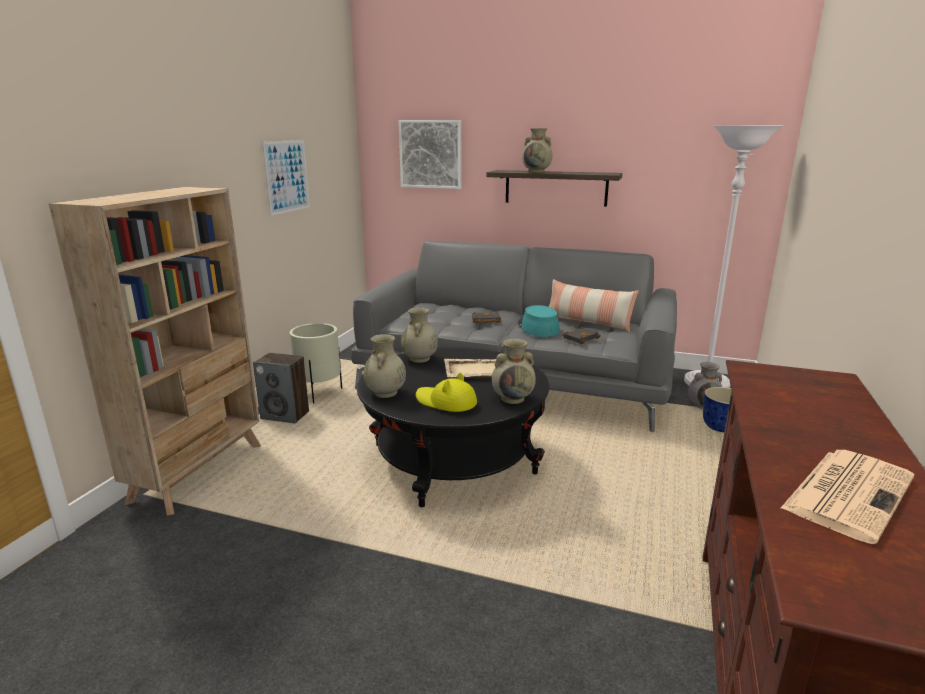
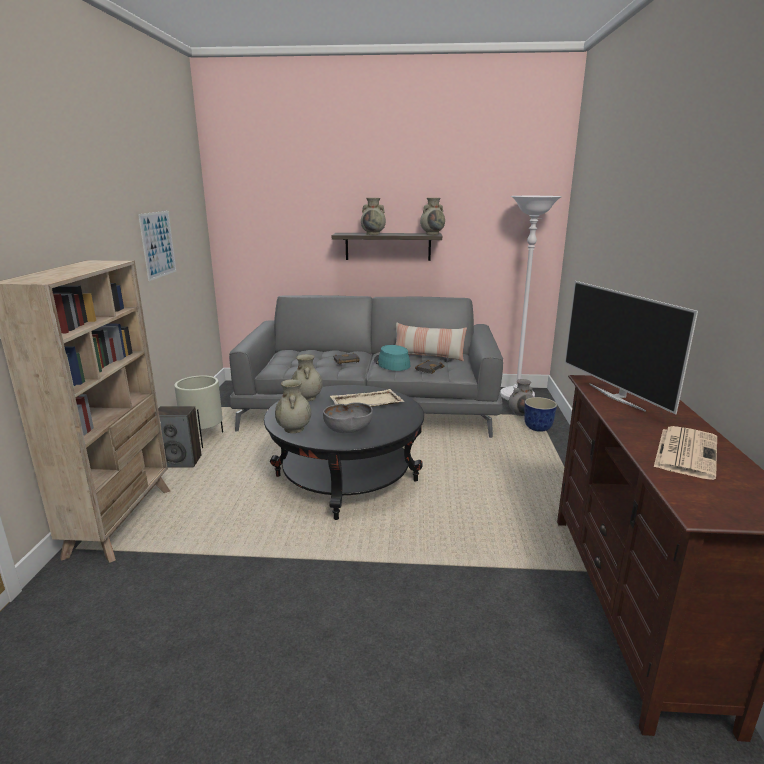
camera: 15 degrees left, 0 degrees up
picture [398,120,461,189] -> none
yellow hat [416,373,477,412] -> grey bowl [323,402,373,433]
beige vase [492,339,536,404] -> beige vase moved to [420,198,445,235]
none -> television [564,281,698,414]

